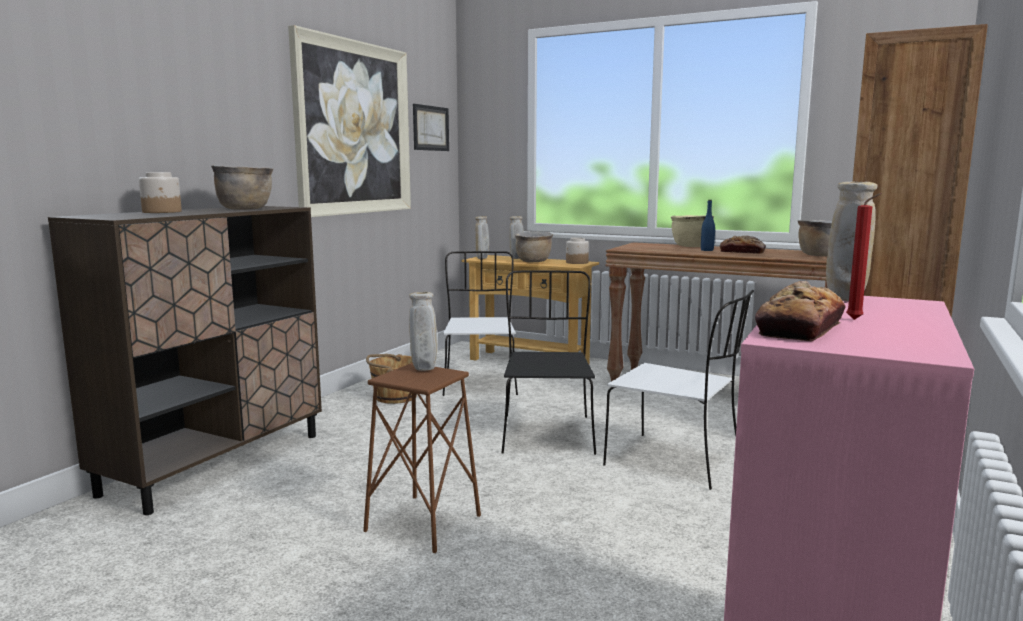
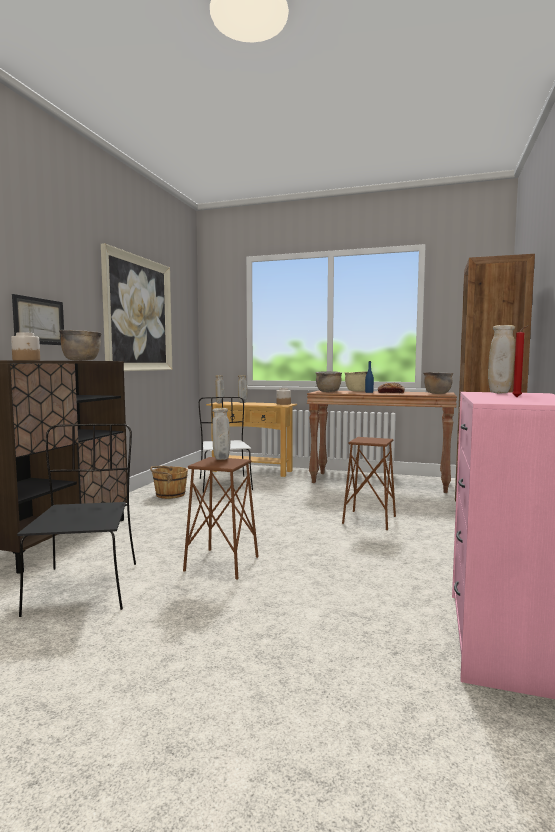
camera: 10 degrees left, 5 degrees down
picture [413,104,449,151] -> picture moved to [12,294,64,345]
black chair [502,270,596,455] -> black chair moved to [17,424,136,617]
brown cooking pot [515,231,553,263] -> brown cooking pot moved to [316,371,342,392]
white chair [603,290,754,490] -> brown stool [342,437,396,530]
bread [755,281,845,341] -> none

